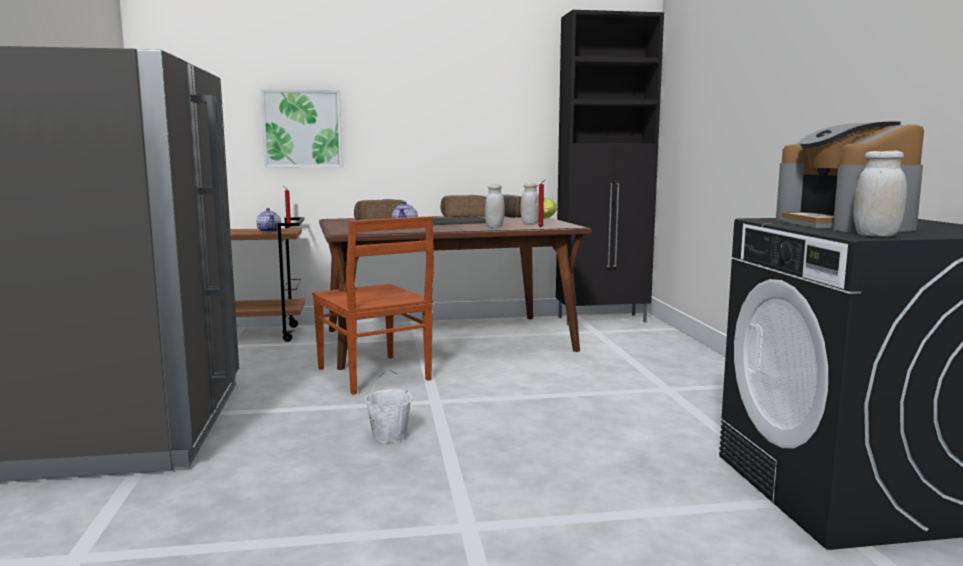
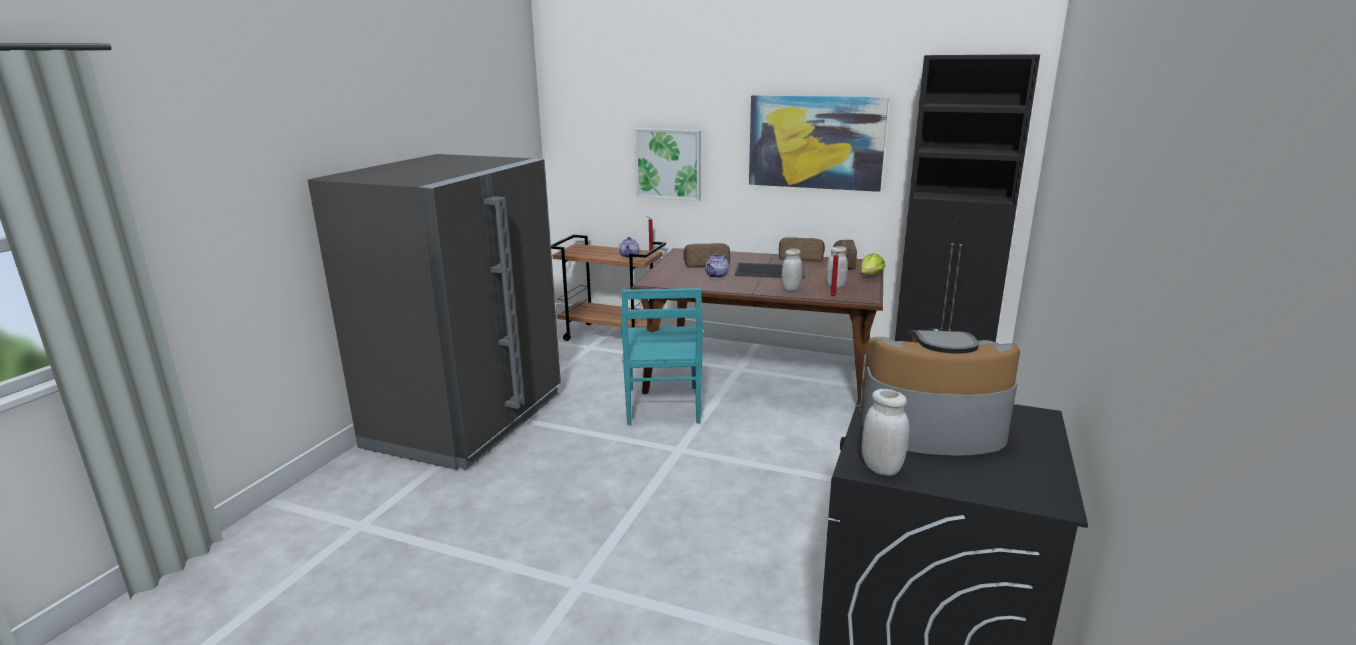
camera: 30 degrees right, 10 degrees up
brown chair [312,216,434,395] -> turquoise chair [621,288,703,425]
white bucket [365,370,412,443] -> none
coffee machine [776,121,924,232] -> coffee machine turned 75 degrees clockwise [860,328,1020,456]
none -> picture [749,95,889,192]

